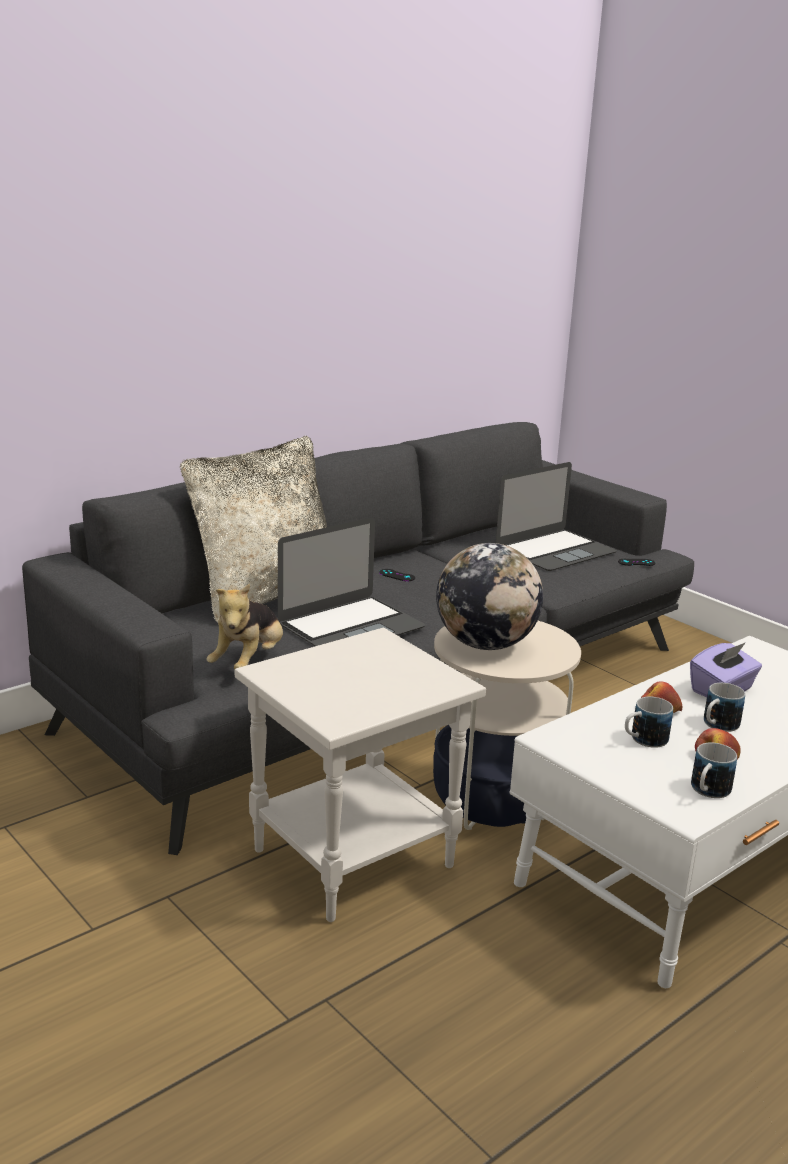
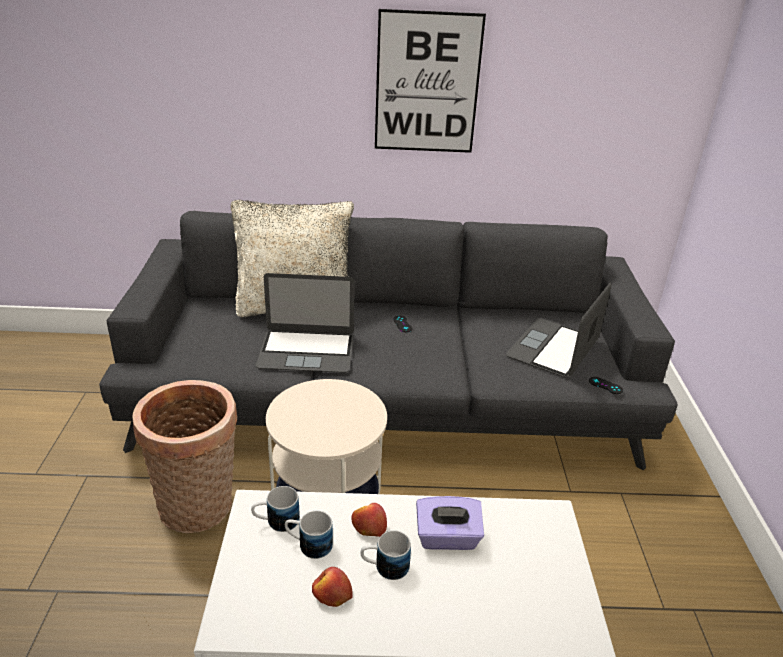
camera: 40 degrees right, 10 degrees up
plush toy [206,584,283,669] -> none
white side table [235,627,486,922] -> basket [133,380,237,533]
globe [436,543,543,650] -> none
laptop [496,462,617,571] -> laptop turned 120 degrees clockwise [506,283,611,377]
mug [691,743,737,798] -> mug moved to [251,486,300,532]
none -> picture [375,9,486,153]

